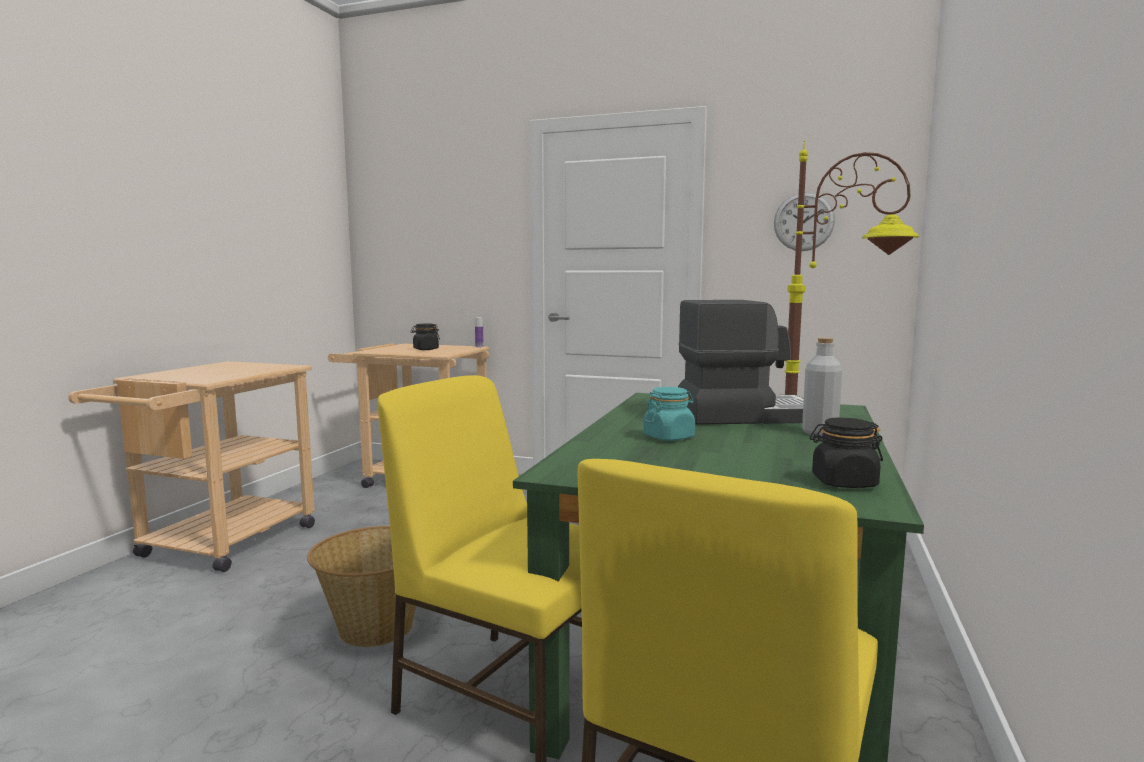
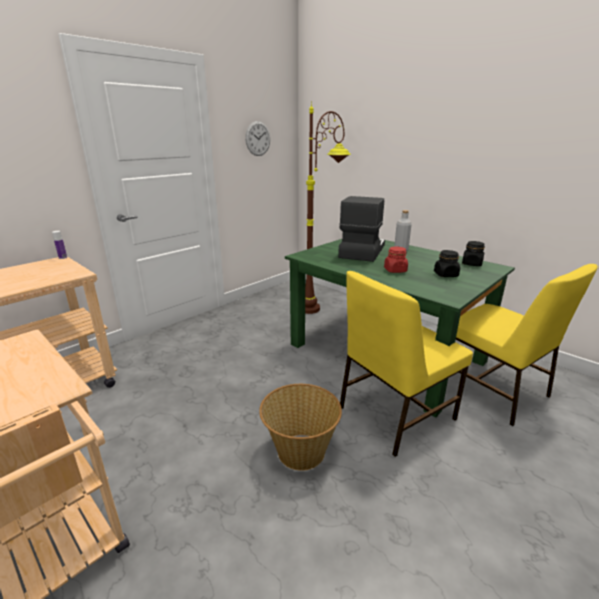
camera: 65 degrees left, 15 degrees up
black jar [410,323,440,350] -> black jar moved to [434,250,460,277]
turquoise jar [643,387,695,441] -> red jar [384,246,408,273]

